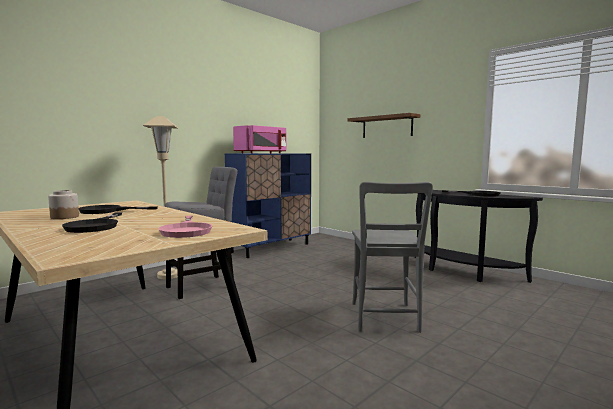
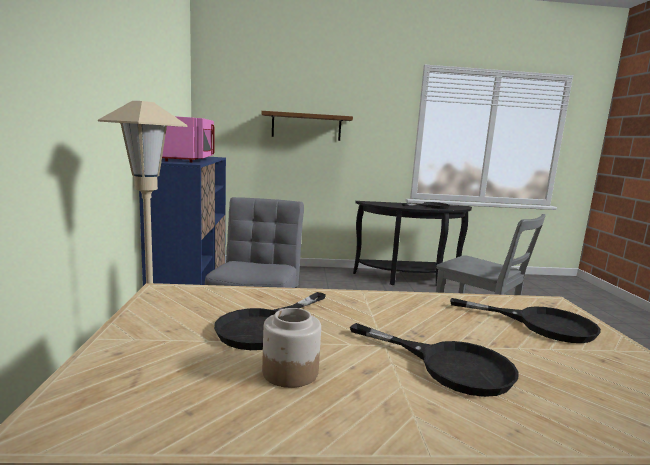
camera: 50 degrees left, 5 degrees up
pink frying pan [159,216,213,238] -> black frying pan [450,298,601,343]

